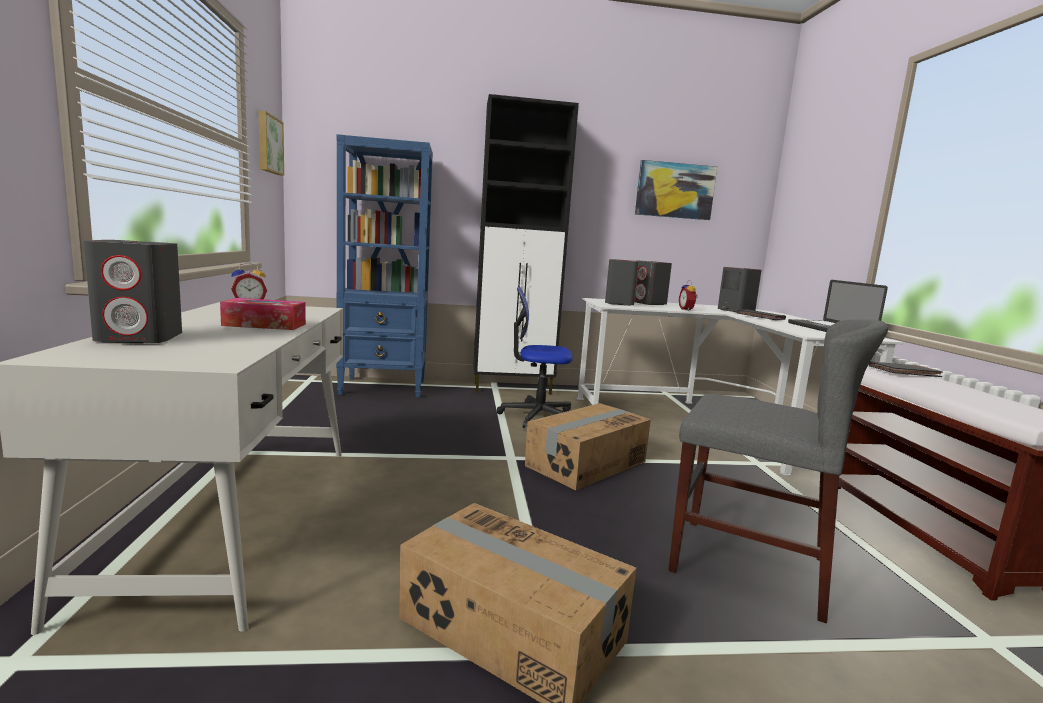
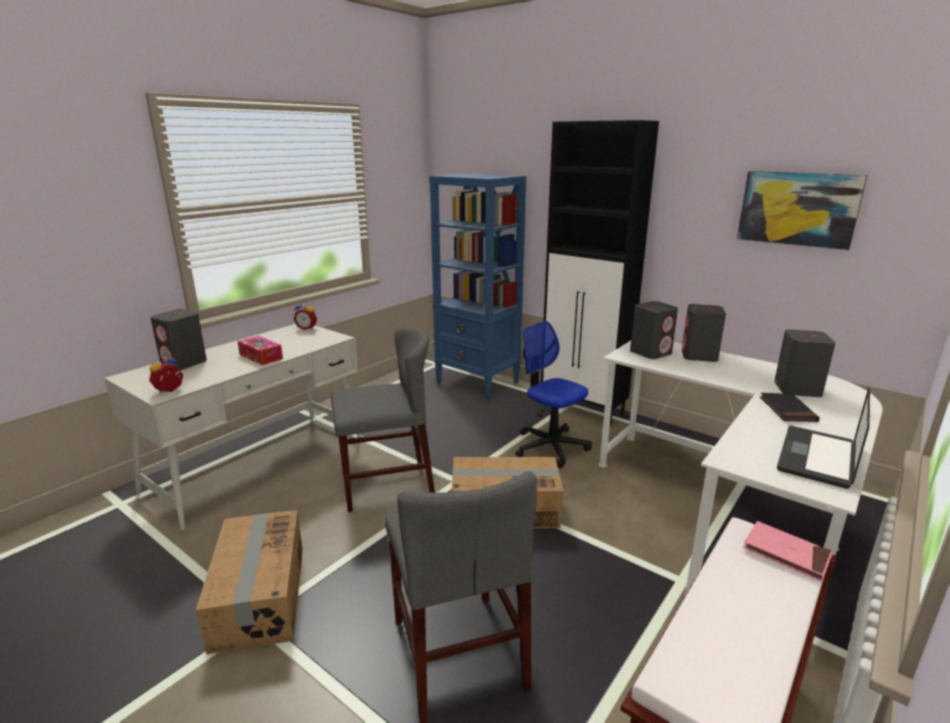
camera: 45 degrees right, 10 degrees up
picture [259,111,284,176] -> none
alarm clock [679,280,698,311] -> alarm clock moved to [149,355,183,394]
black book [869,361,943,377] -> pink book [743,521,833,582]
none -> grey chair [331,327,435,512]

